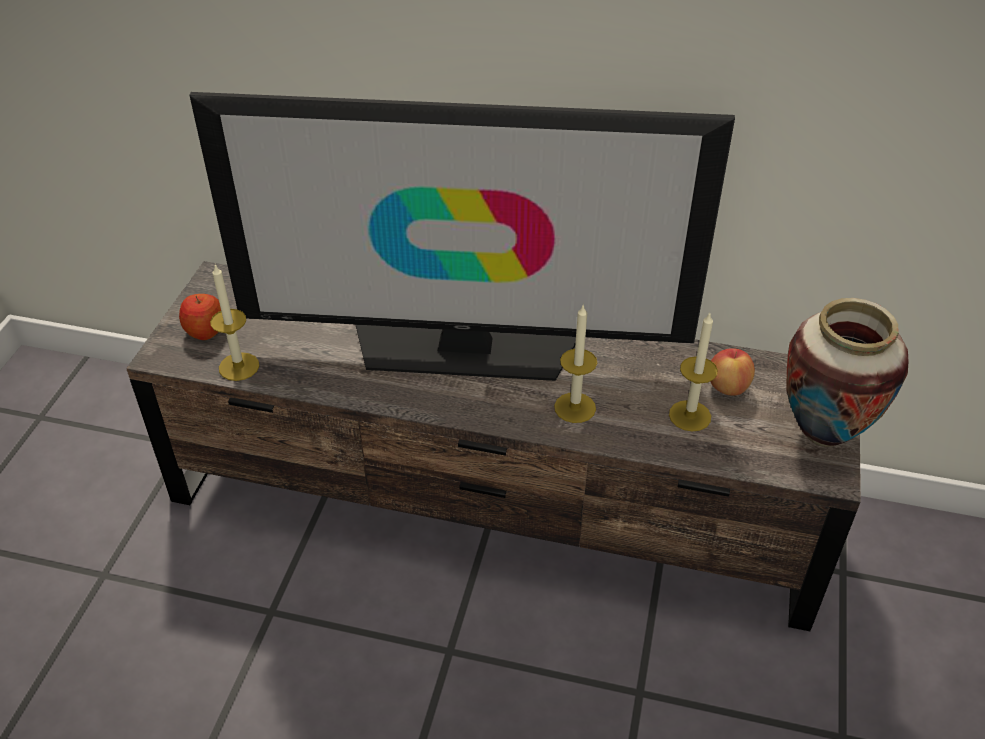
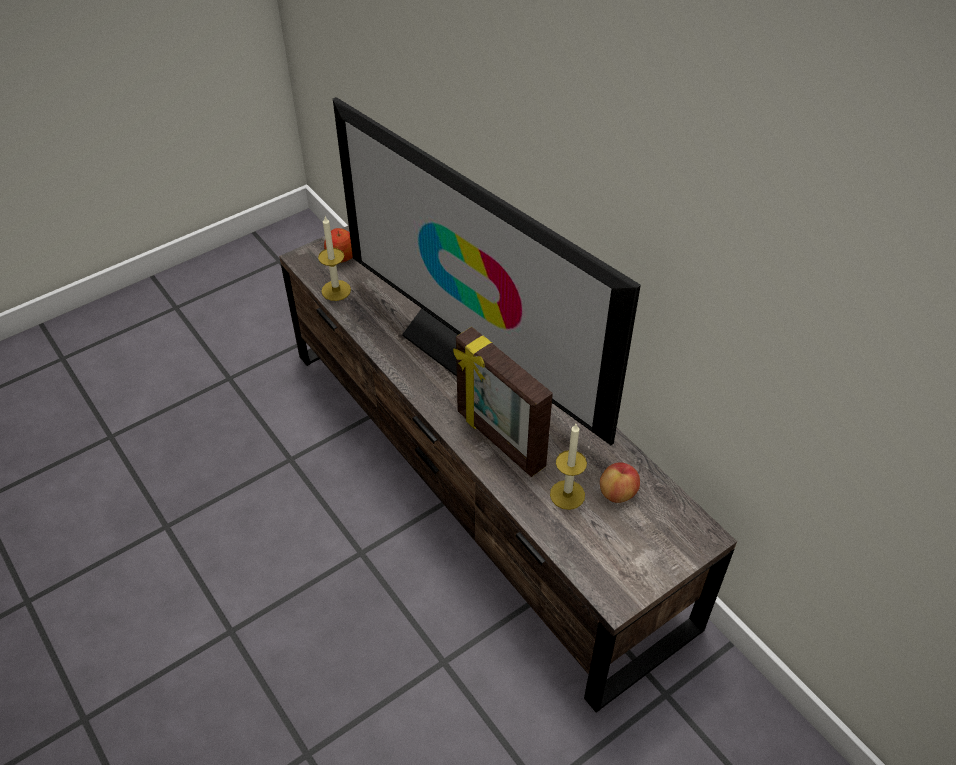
camera: 40 degrees right, 5 degrees up
candle [554,304,597,423] -> picture frame [453,327,553,477]
vase [786,298,908,447] -> none

